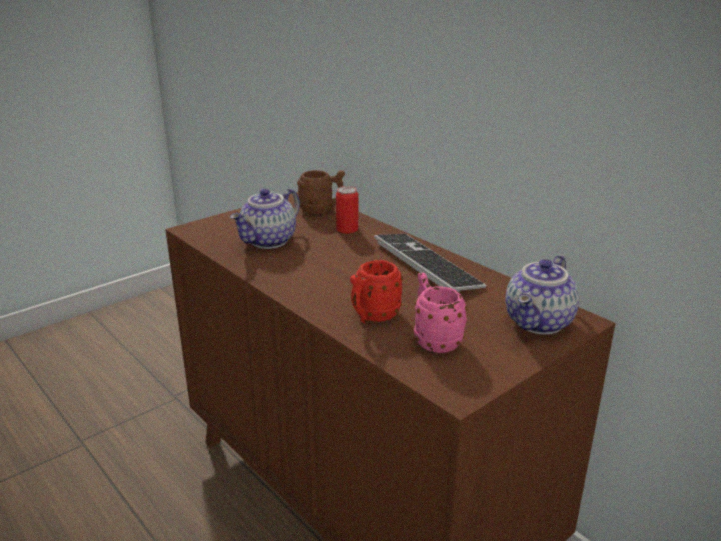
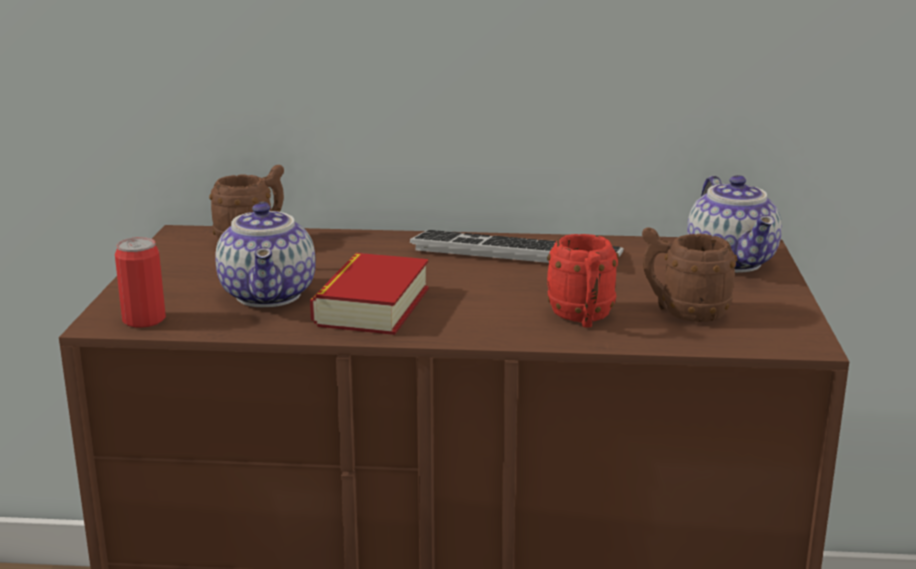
camera: 45 degrees left, 5 degrees down
can [336,186,359,234] -> can moved to [115,237,166,328]
pink mug [414,272,468,353] -> brown mug [642,228,737,322]
none -> book [310,253,429,335]

